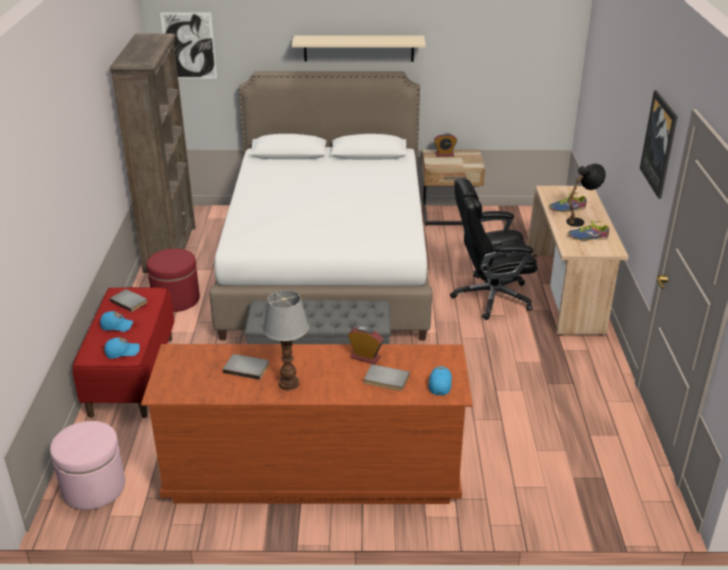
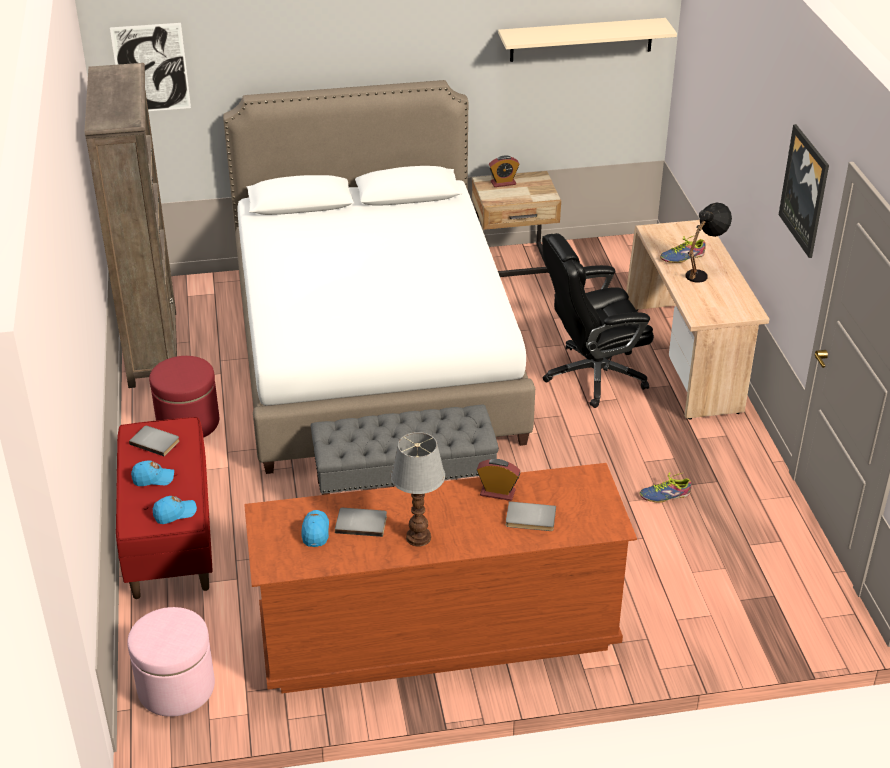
camera: 10 degrees left, 5 degrees up
beige shelf [292,35,426,62] -> beige shelf moved to [498,18,677,62]
blue cap [429,366,452,395] -> blue cap moved to [301,510,329,547]
shoe [568,220,609,241] -> shoe moved to [639,472,692,503]

